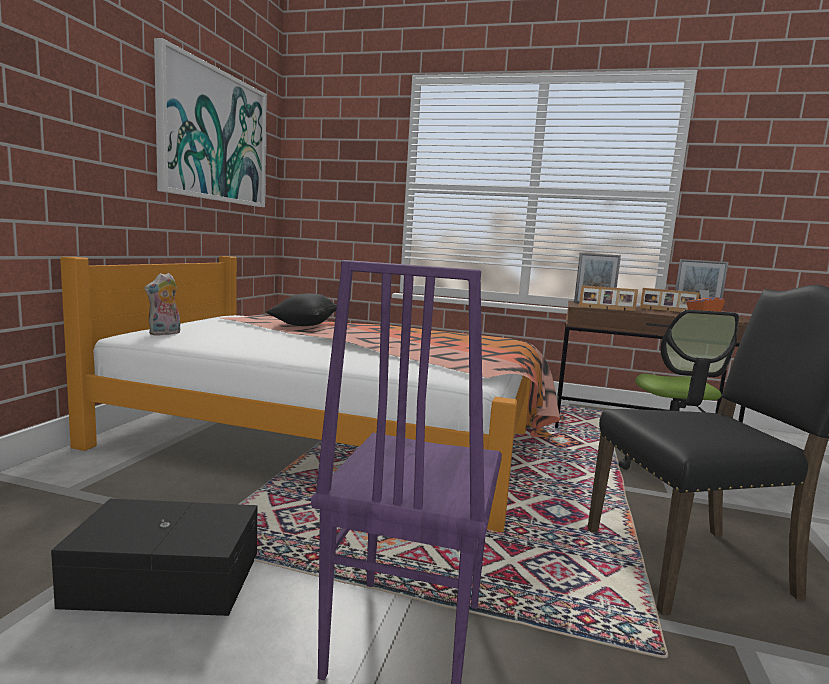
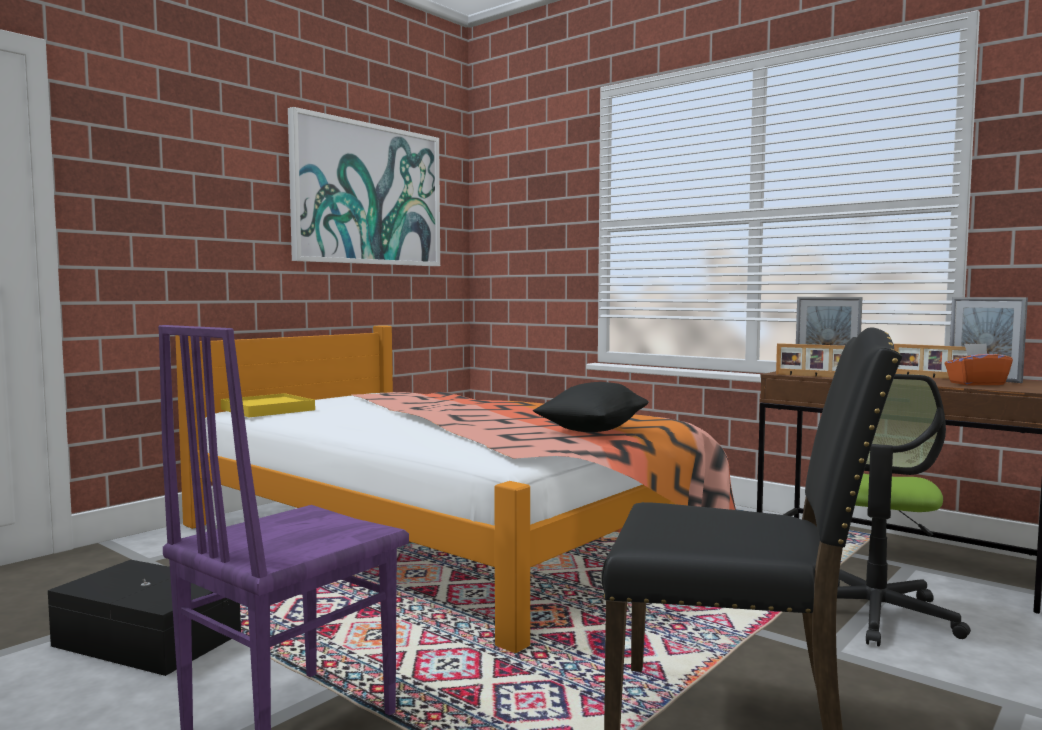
camera: 25 degrees right, 5 degrees down
plush toy [144,273,180,336] -> yellow tray [221,393,315,417]
black pillow [266,293,337,326] -> black pillow moved to [533,382,649,432]

